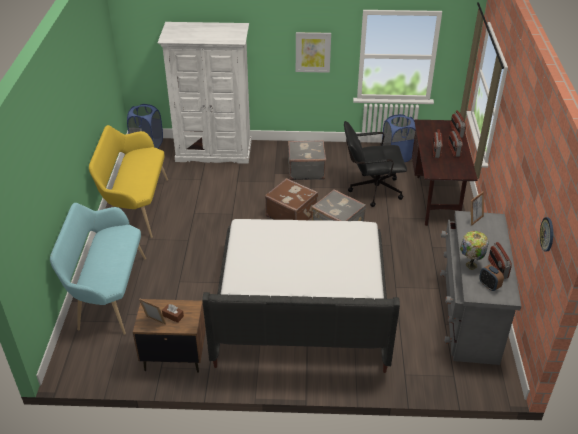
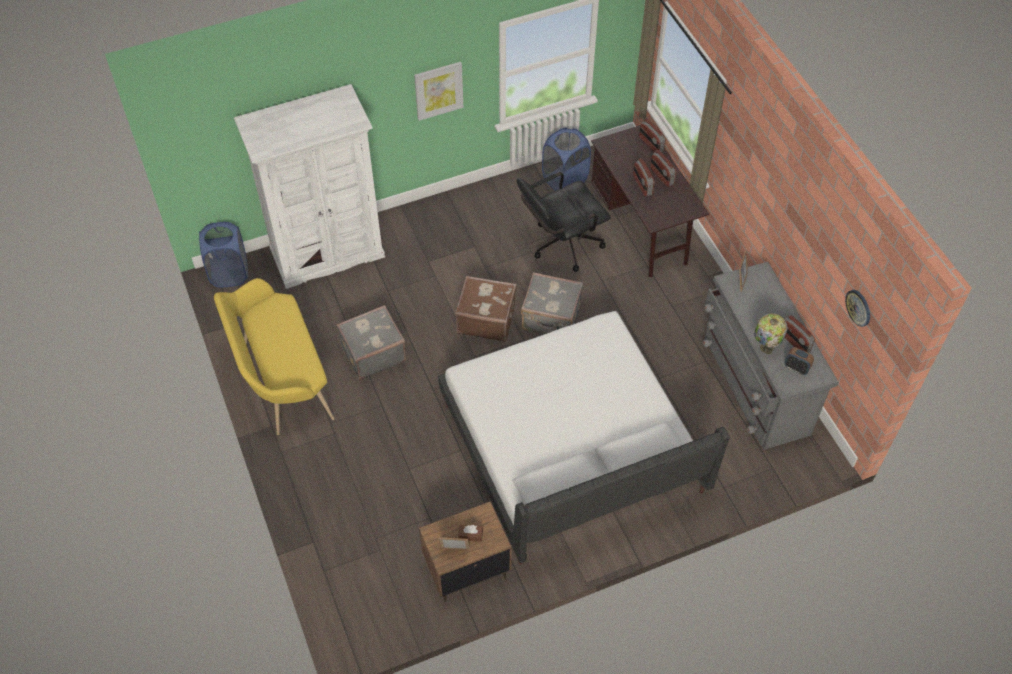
camera: 25 degrees left, 15 degrees up
turquoise bench [50,203,146,335] -> none
grey suitcase [288,140,326,180] -> grey suitcase moved to [336,305,406,380]

